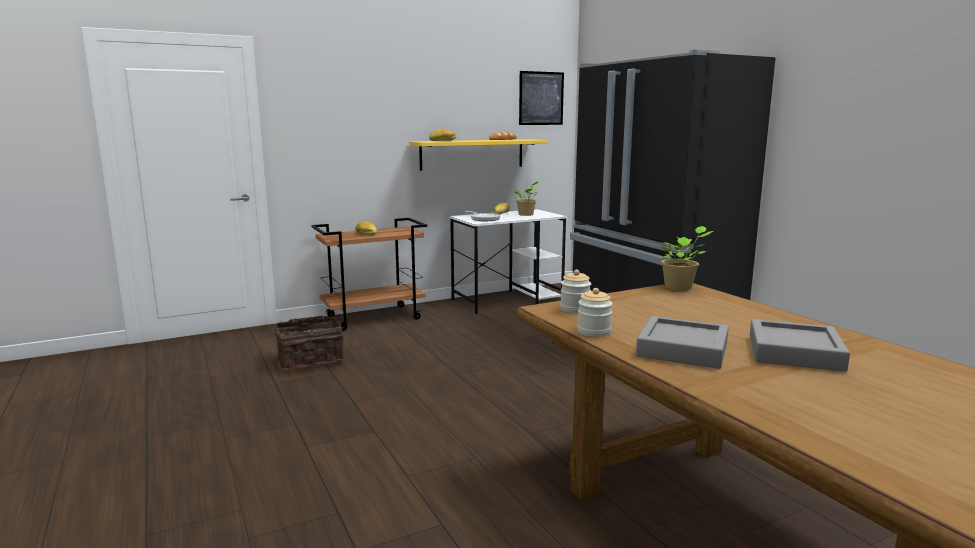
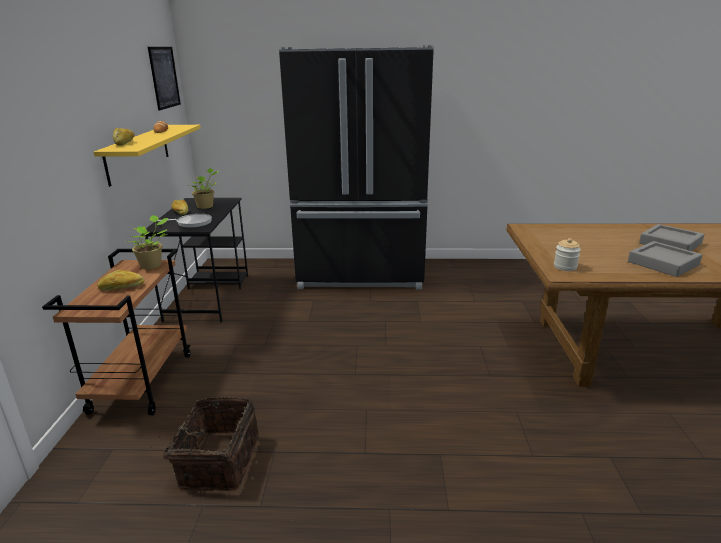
camera: 60 degrees left, 10 degrees up
white desk [448,209,568,314] -> black desk [144,198,248,323]
jar [577,288,613,337] -> none
potted plant [655,226,713,291] -> potted plant moved to [128,215,168,269]

